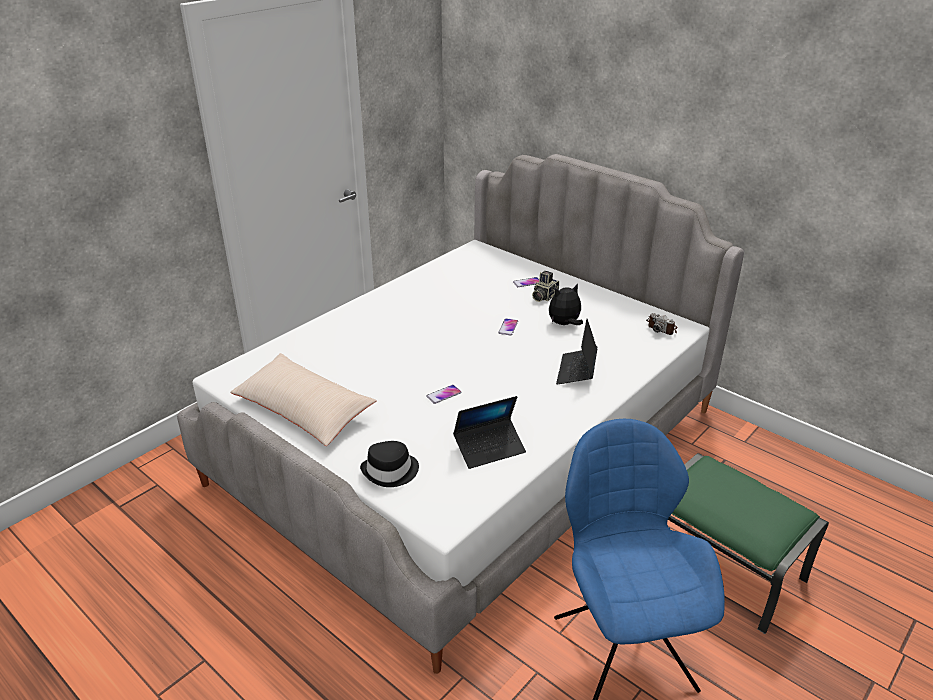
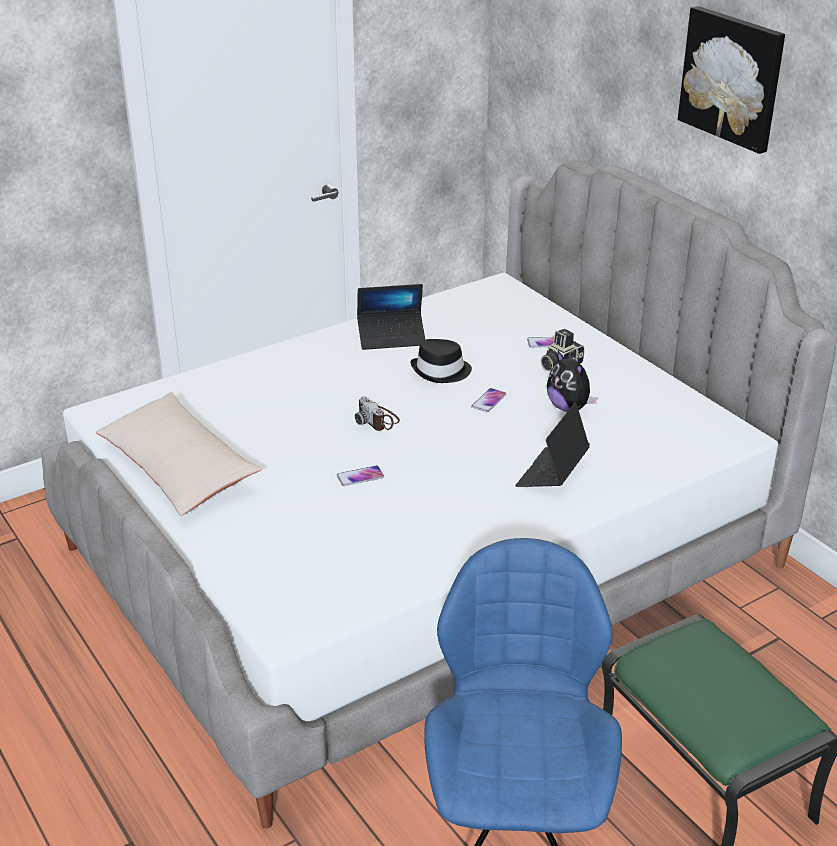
camera: 15 degrees right, 0 degrees up
black hat [360,441,419,487] -> black hat moved to [410,339,472,383]
laptop [453,396,526,469] -> laptop moved to [357,284,425,350]
plush toy [549,284,583,325] -> plush toy turned 120 degrees counterclockwise [547,351,597,412]
camera [646,313,677,335] -> camera moved to [355,396,400,431]
none -> picture [678,6,785,154]

